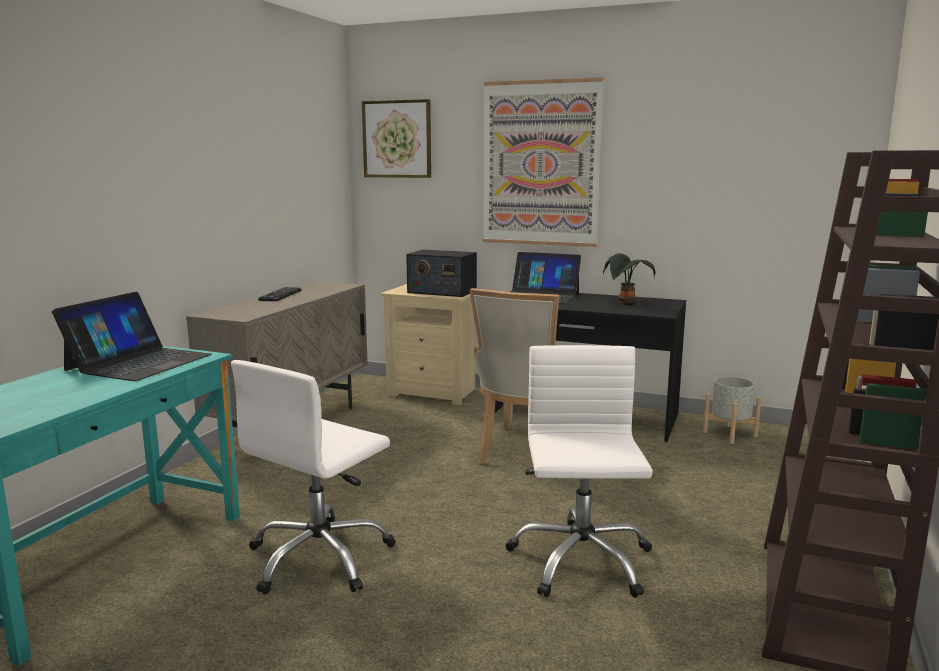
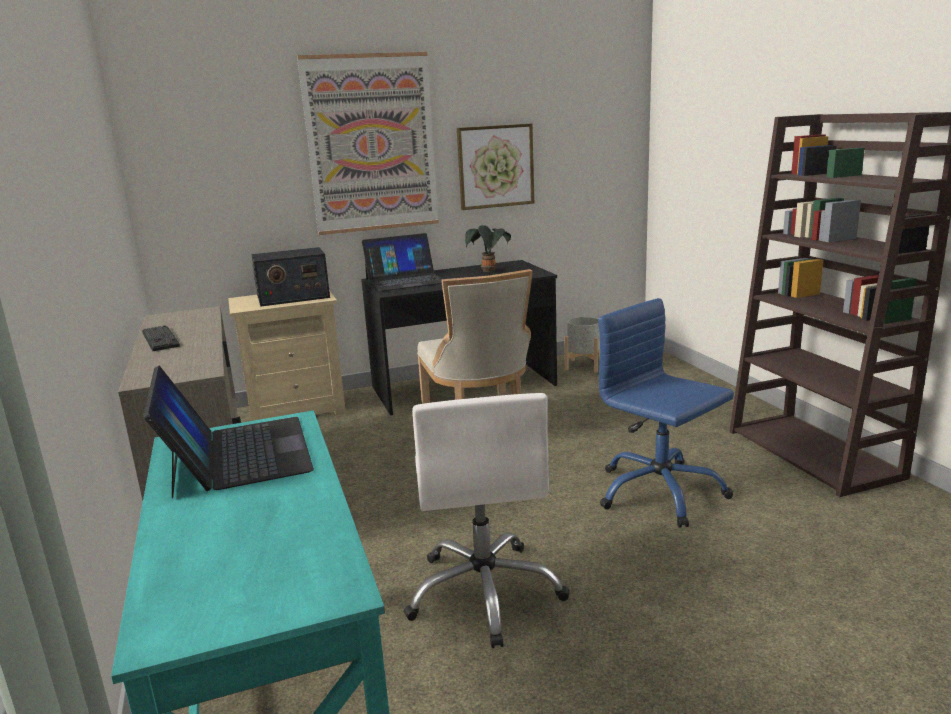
camera: 40 degrees left, 5 degrees up
picture [362,99,431,178] -> picture moved to [457,124,534,210]
white office chair [505,345,653,598] -> blue office chair [598,298,734,528]

